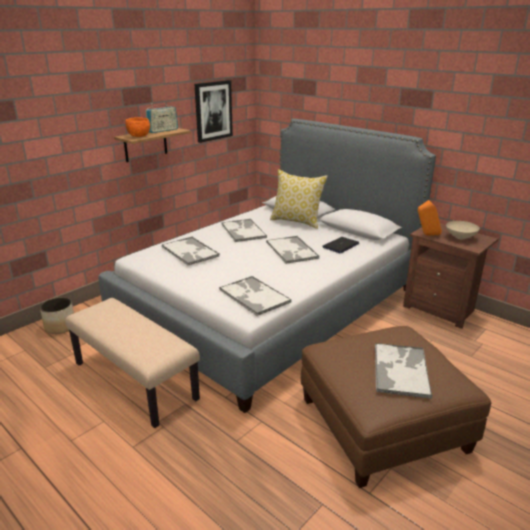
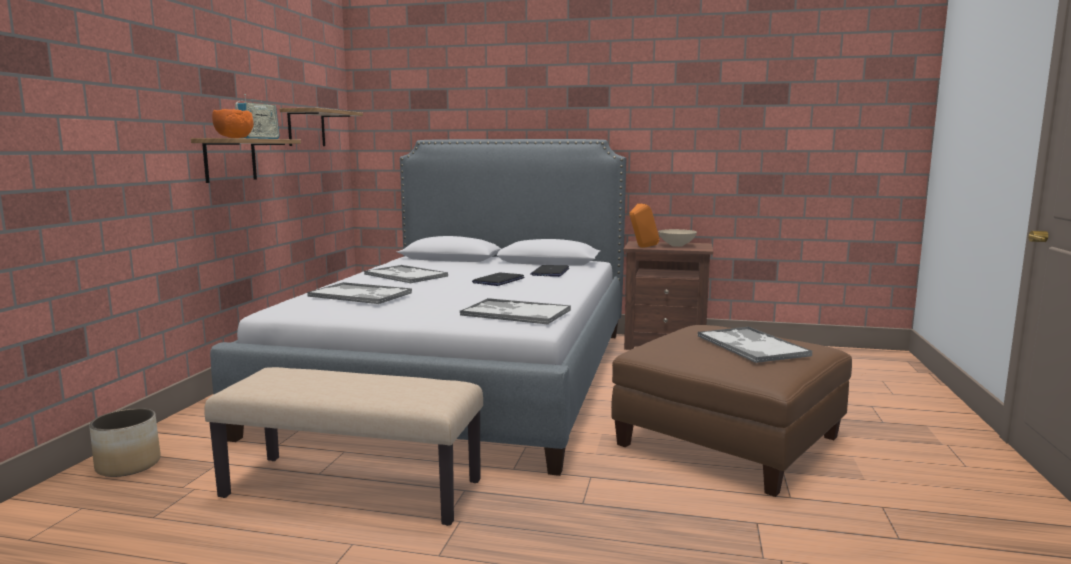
camera: 30 degrees left, 15 degrees down
picture [195,80,233,143] -> shelf [279,108,363,146]
tray [266,236,319,264] -> laptop [472,272,525,286]
pillow [270,169,328,229] -> none

